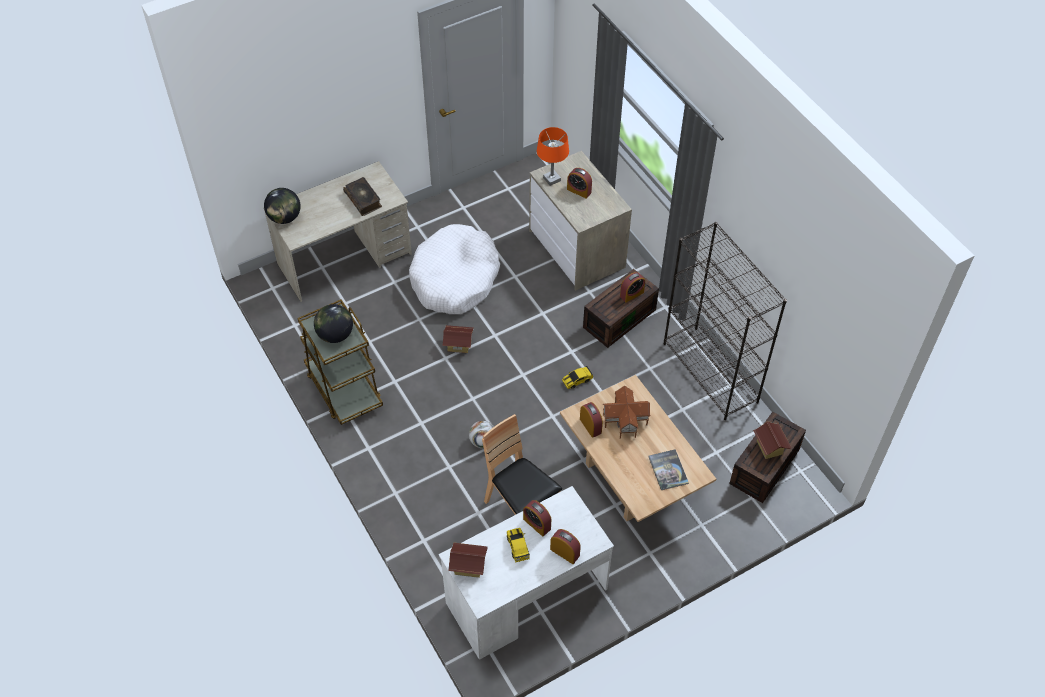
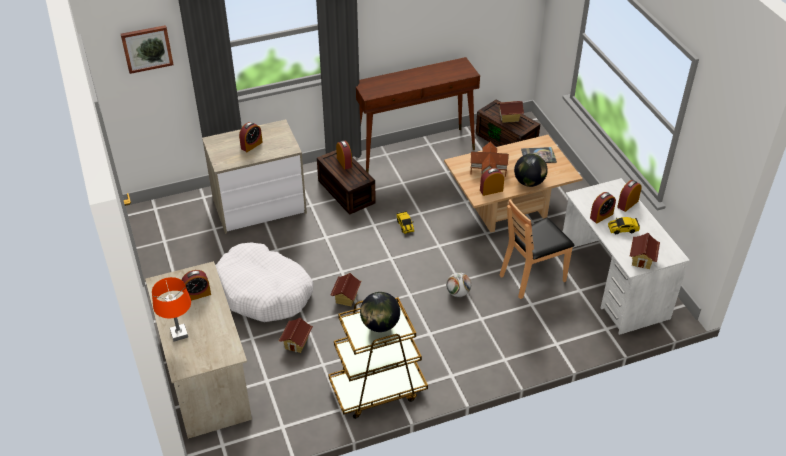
camera: 80 degrees left, 10 degrees down
globe [264,188,301,224] -> globe moved to [514,154,548,187]
book [343,177,382,216] -> alarm clock [182,270,211,301]
orange table lamp [537,127,569,186] -> orange table lamp moved to [152,277,191,342]
black bookcase [664,222,787,420] -> brown console table [356,57,480,173]
none -> picture [121,25,173,74]
none -> toy house [279,318,313,353]

